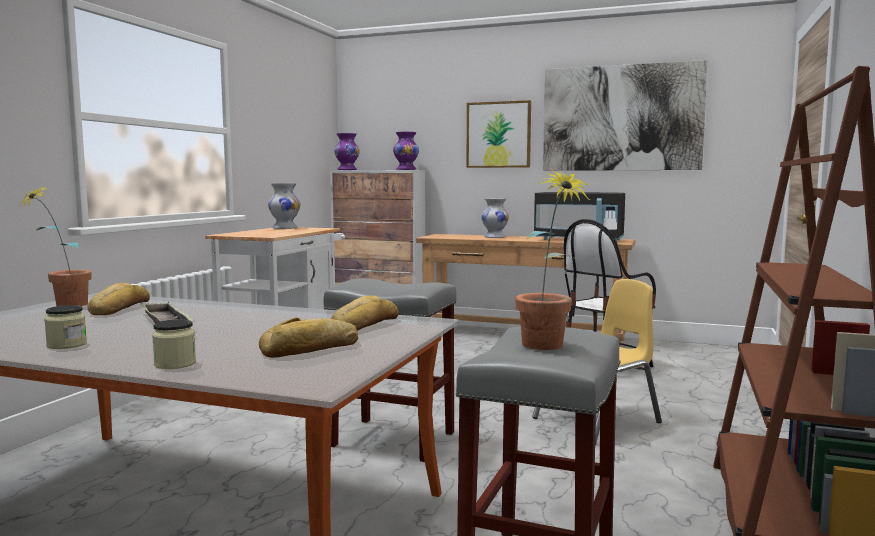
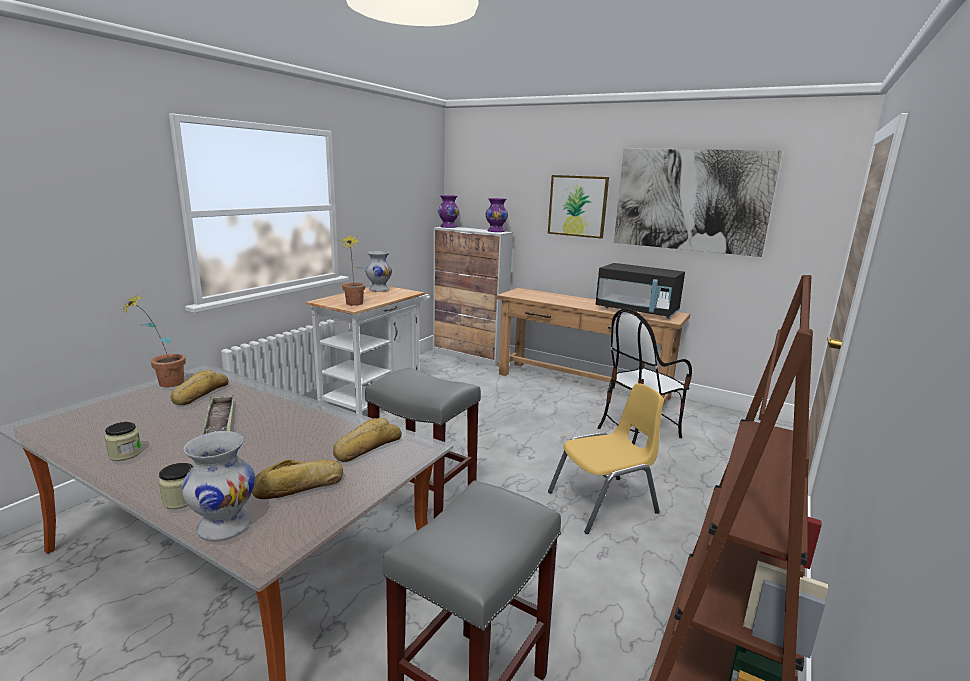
camera: 10 degrees right, 10 degrees up
white vase [481,198,509,238] -> white vase moved to [182,431,255,540]
potted plant [515,168,590,350] -> potted plant moved to [338,235,366,306]

